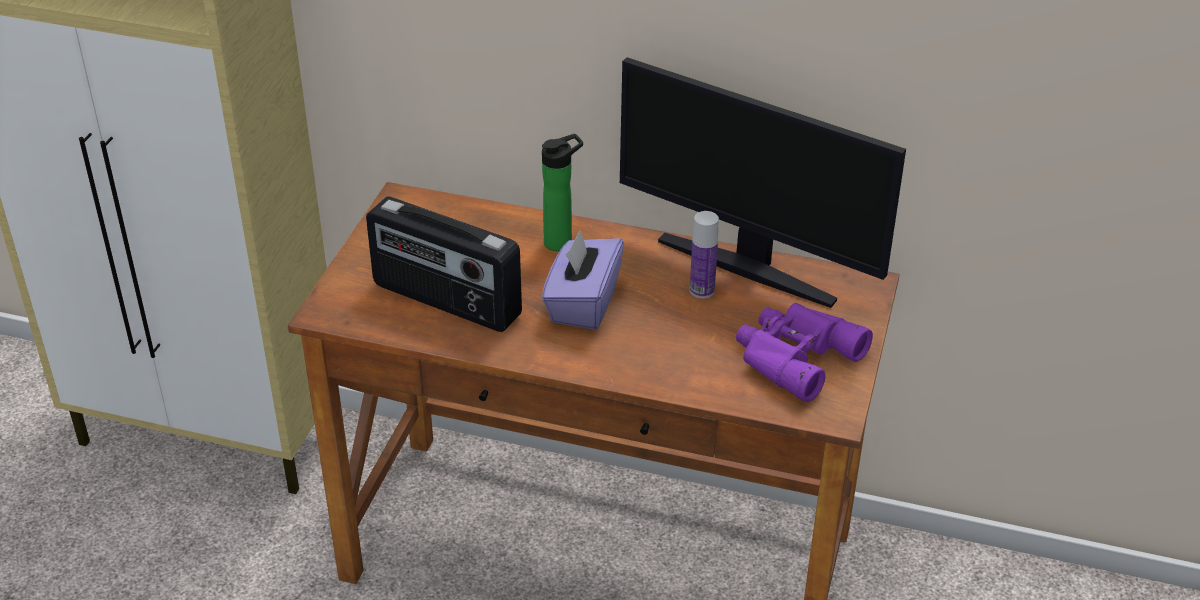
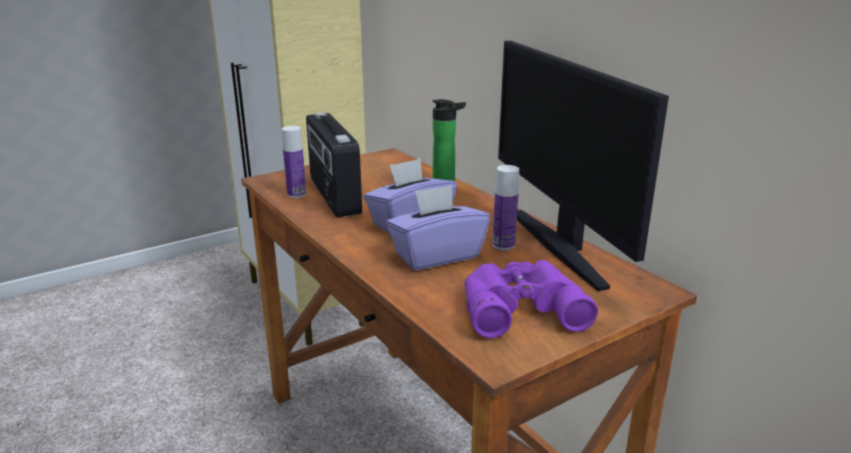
camera: 40 degrees right, 15 degrees down
none -> bottle [282,126,306,198]
none -> purple tissue box [386,185,490,270]

